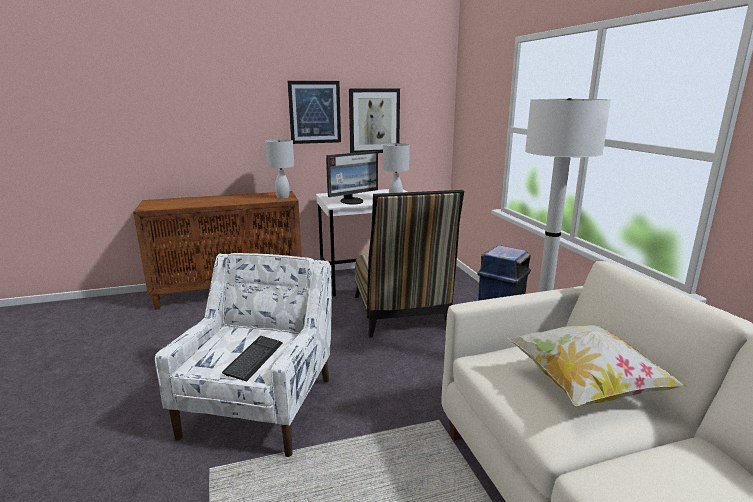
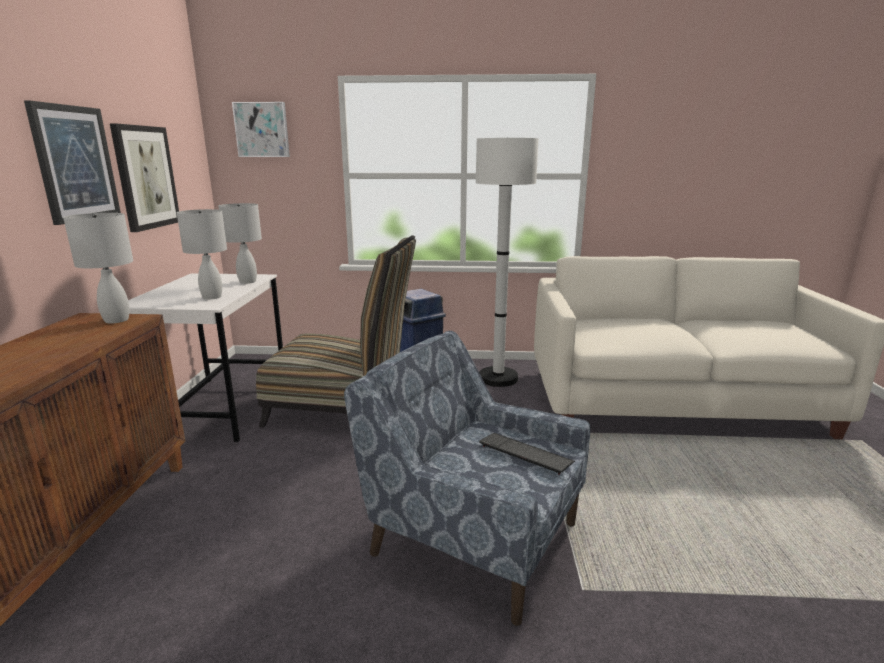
camera: 70 degrees left, 0 degrees up
white armchair [155,253,332,457] -> blue armchair [344,331,590,626]
monitor [326,151,378,204] -> white table lamp [177,209,227,299]
pillow [507,326,687,406] -> none
none -> picture [232,102,290,157]

